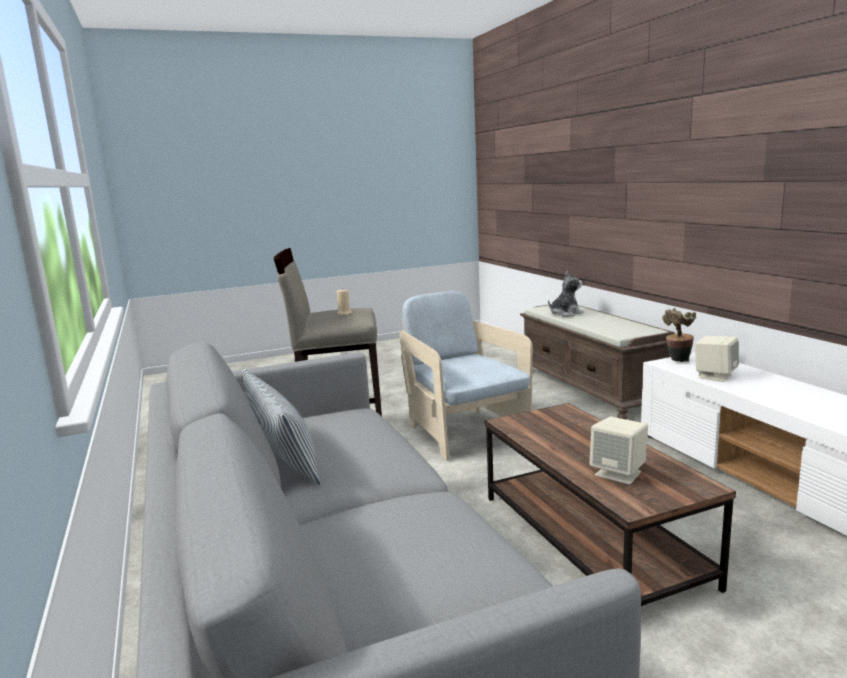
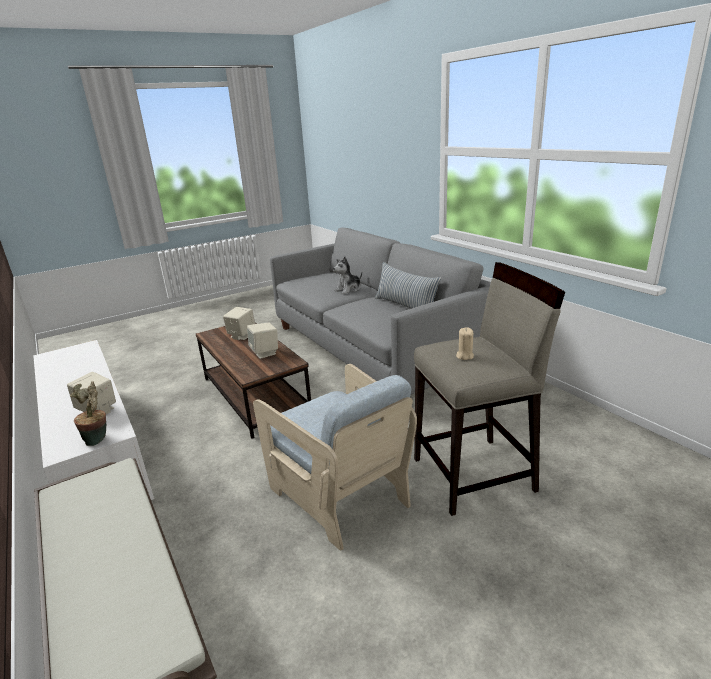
camera: 170 degrees right, 10 degrees up
plush toy [548,271,583,317] -> plush toy moved to [333,256,362,294]
none -> beige speaker [247,323,278,359]

